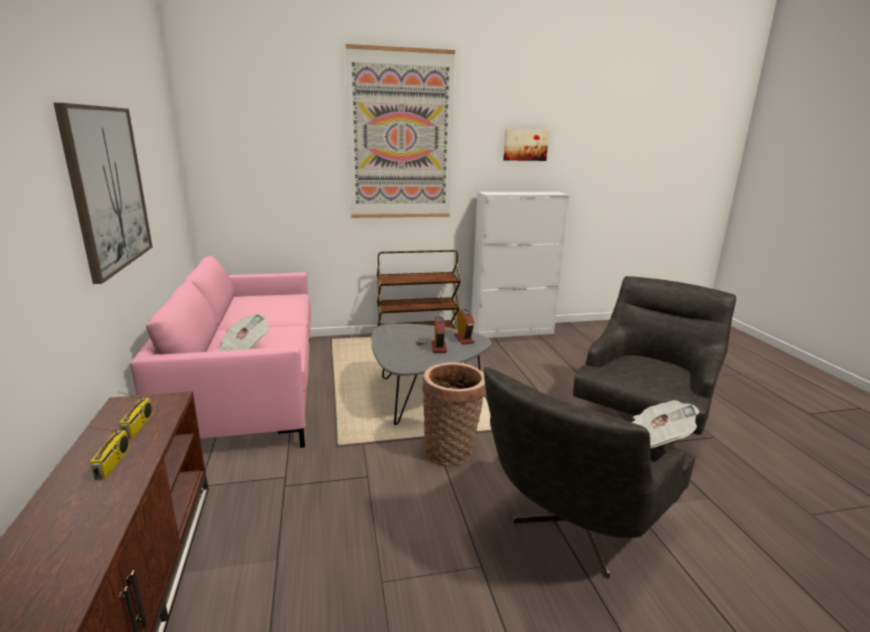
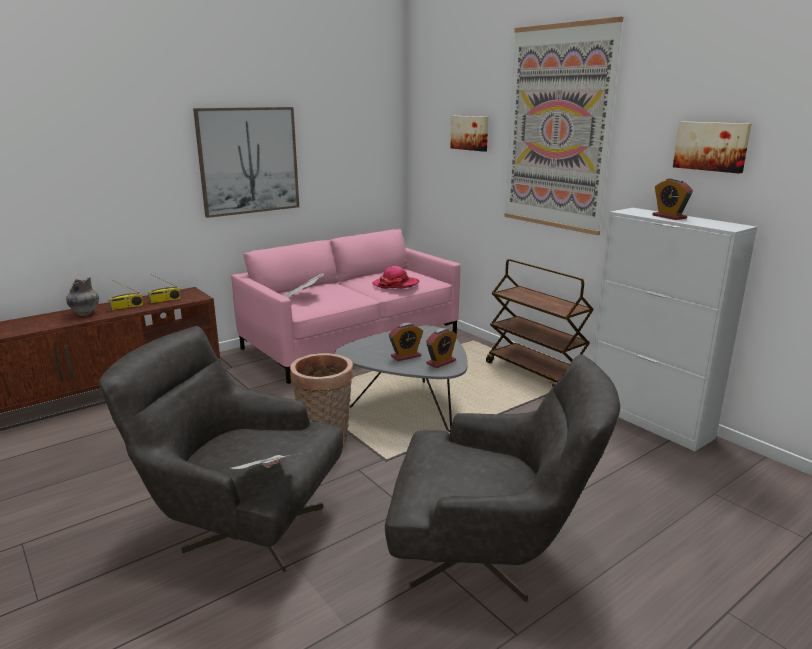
camera: 65 degrees right, 0 degrees up
none -> grey vase [66,277,99,316]
none -> hat [372,266,419,289]
none -> picture [451,116,488,152]
none -> alarm clock [652,178,693,220]

